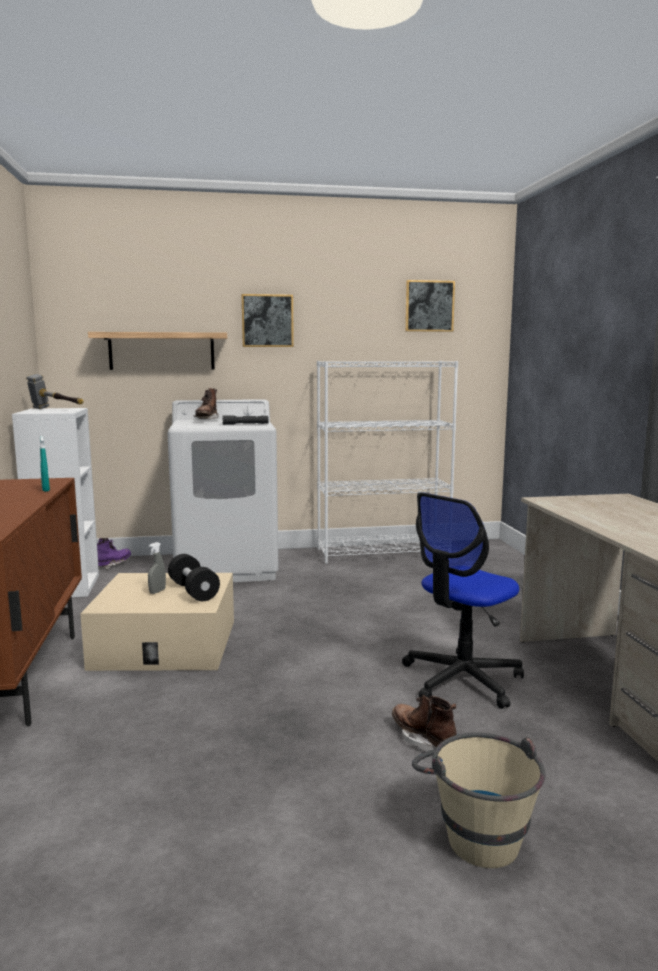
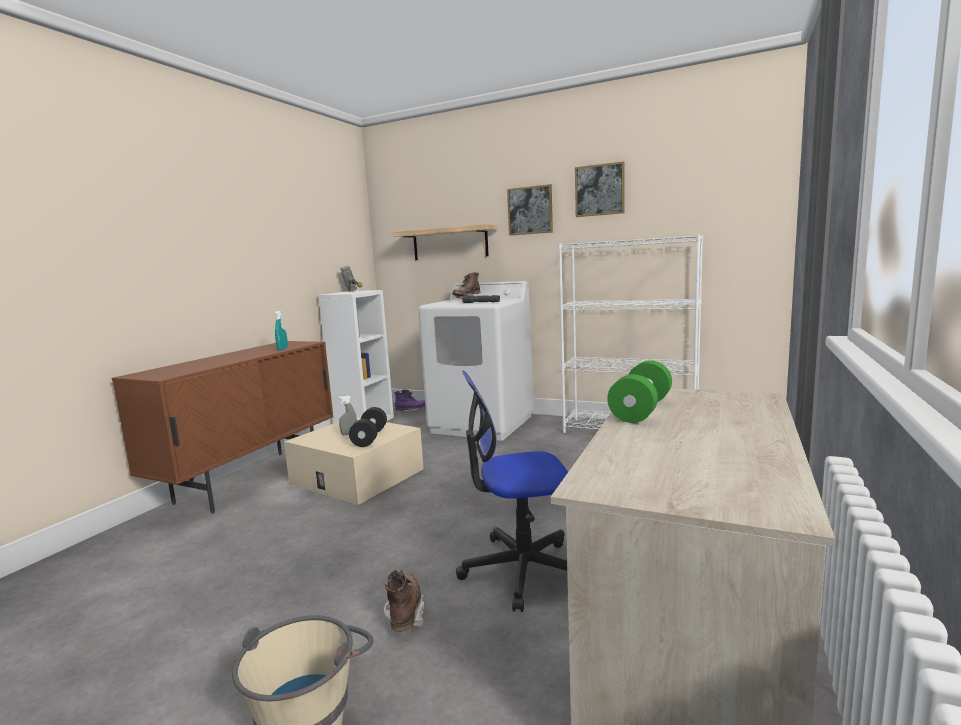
camera: 35 degrees right, 0 degrees up
picture [405,280,455,332] -> picture moved to [575,161,625,217]
none -> green dumbbell [607,360,672,423]

